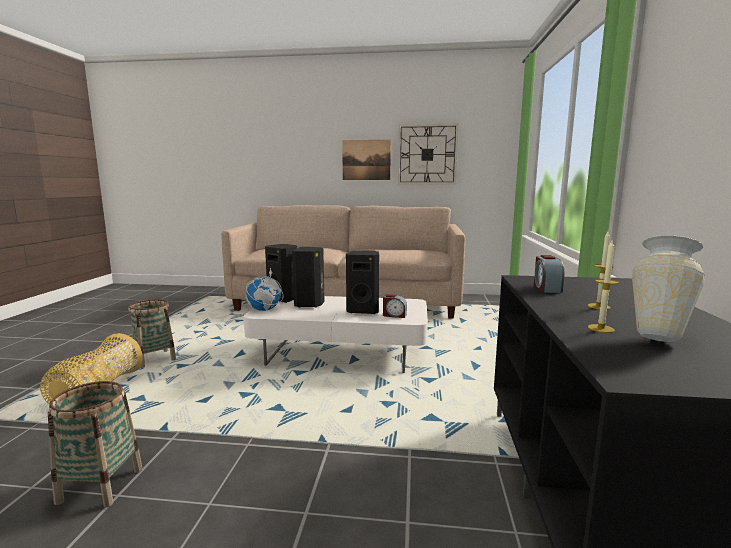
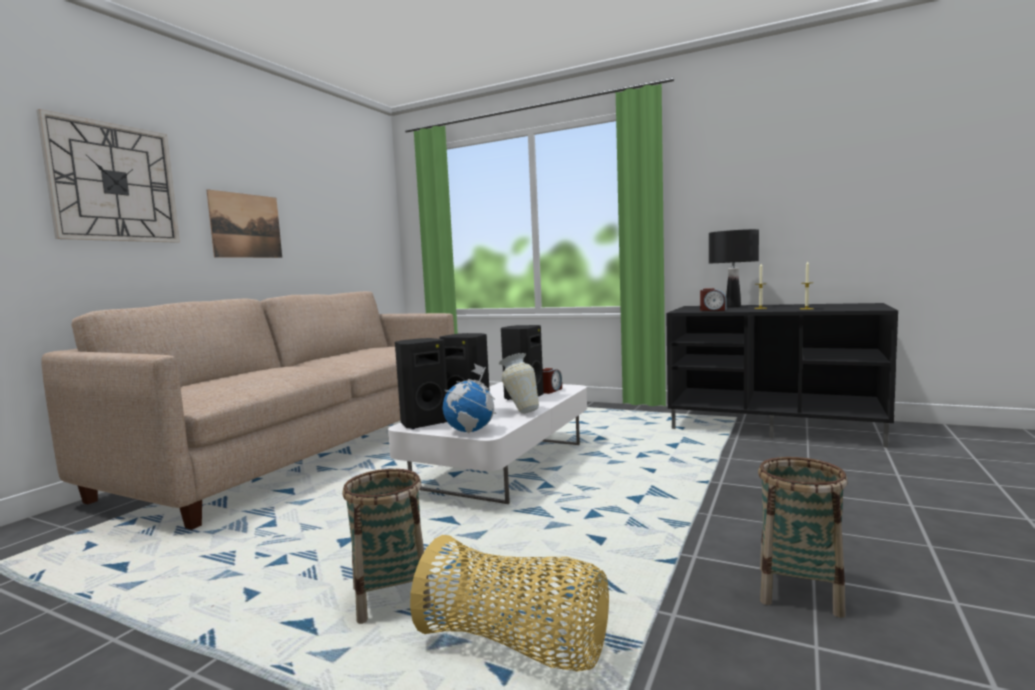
camera: 70 degrees left, 5 degrees down
wall clock [398,124,458,185] -> wall clock moved to [37,109,180,243]
vase [632,235,705,342] -> vase moved to [499,353,539,414]
none -> black table lamp [709,229,759,307]

